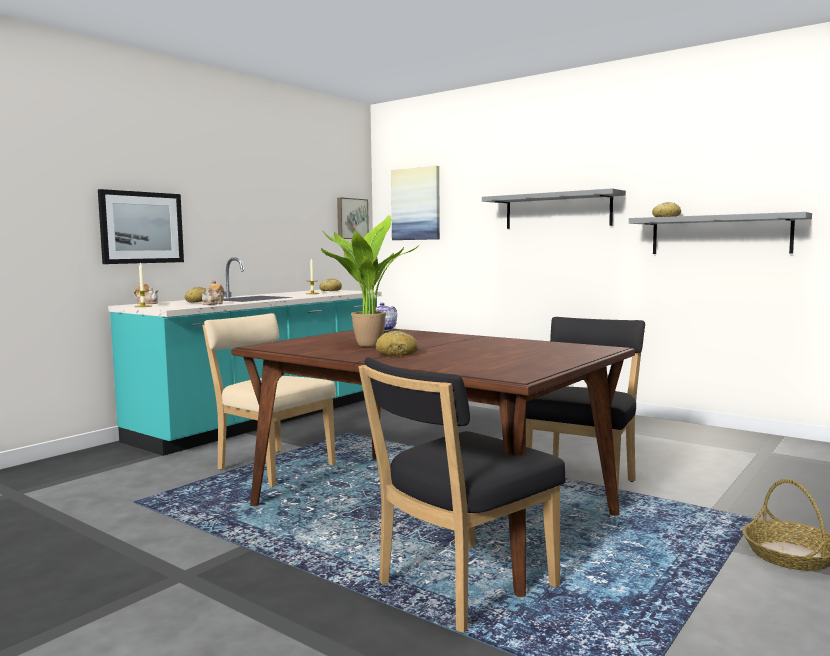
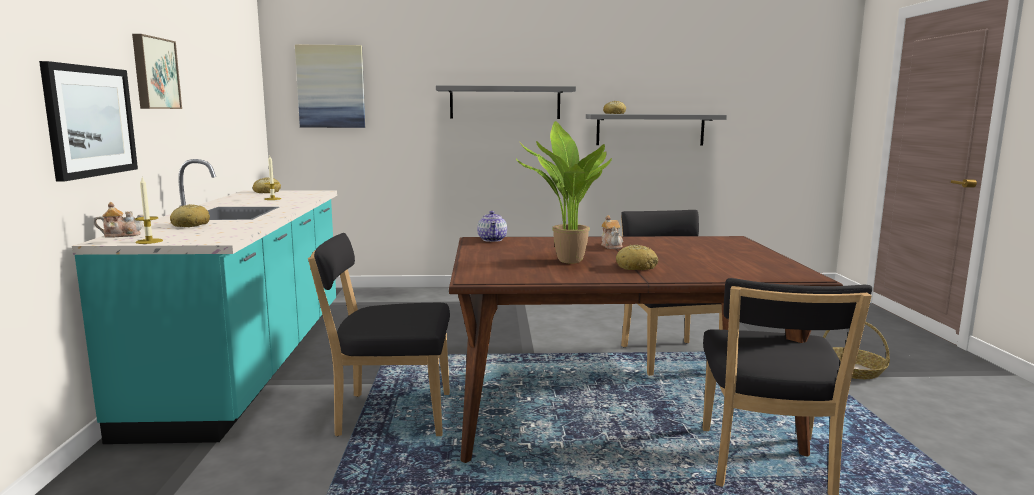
camera: 40 degrees left, 5 degrees up
teapot [201,280,225,305] -> teapot moved to [601,215,623,249]
beige chair [202,313,336,487] -> black chair [308,233,450,436]
picture [337,197,369,239] -> picture moved to [132,34,182,109]

